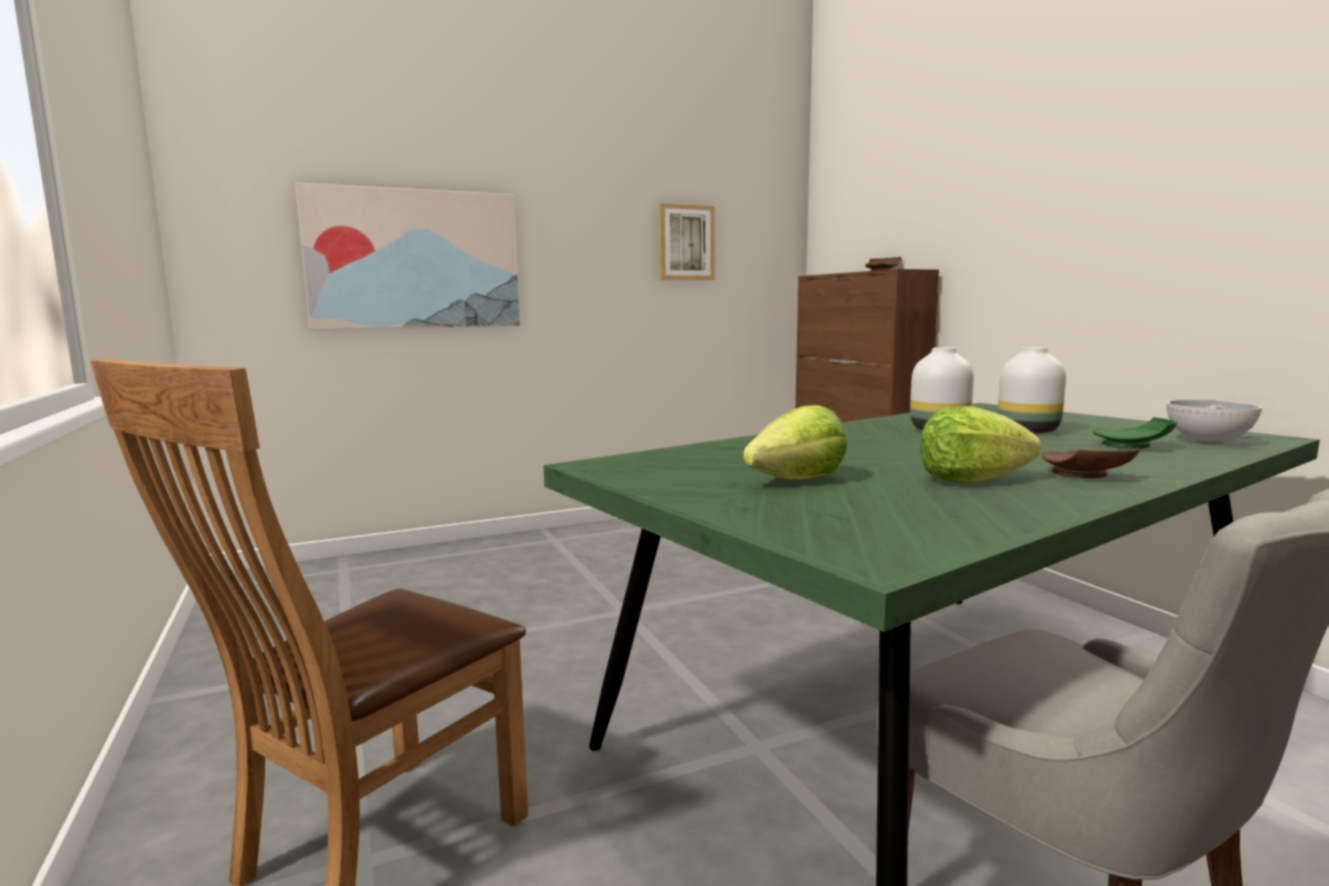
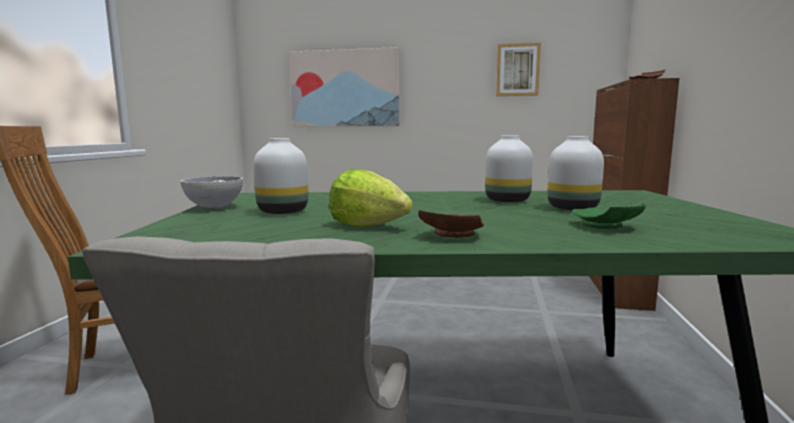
camera: 35 degrees right, 0 degrees up
lettuce [743,405,848,480] -> white vase [253,138,308,214]
bowl [1167,400,1262,444] -> bowl moved to [180,176,243,209]

